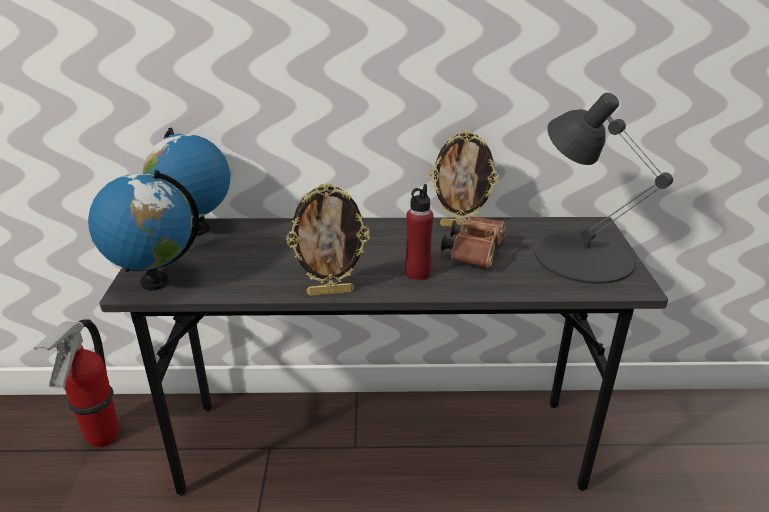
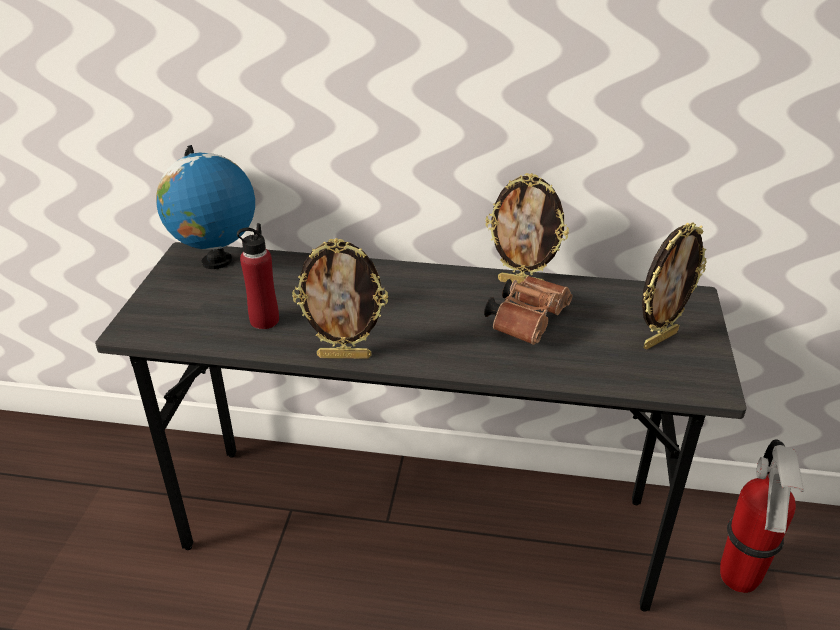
camera: 10 degrees right, 5 degrees up
fire extinguisher [33,319,118,447] -> fire extinguisher moved to [720,439,804,593]
globe [88,170,199,291] -> none
red bottle [405,184,434,280] -> red bottle moved to [237,223,279,329]
black table lamp [535,93,673,284] -> picture frame [642,222,707,350]

